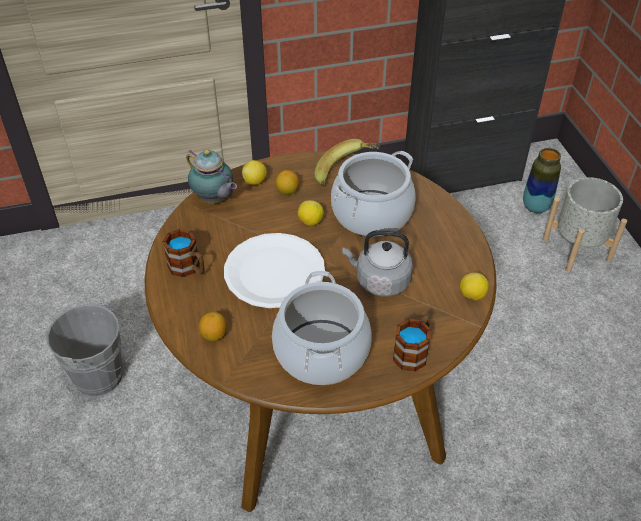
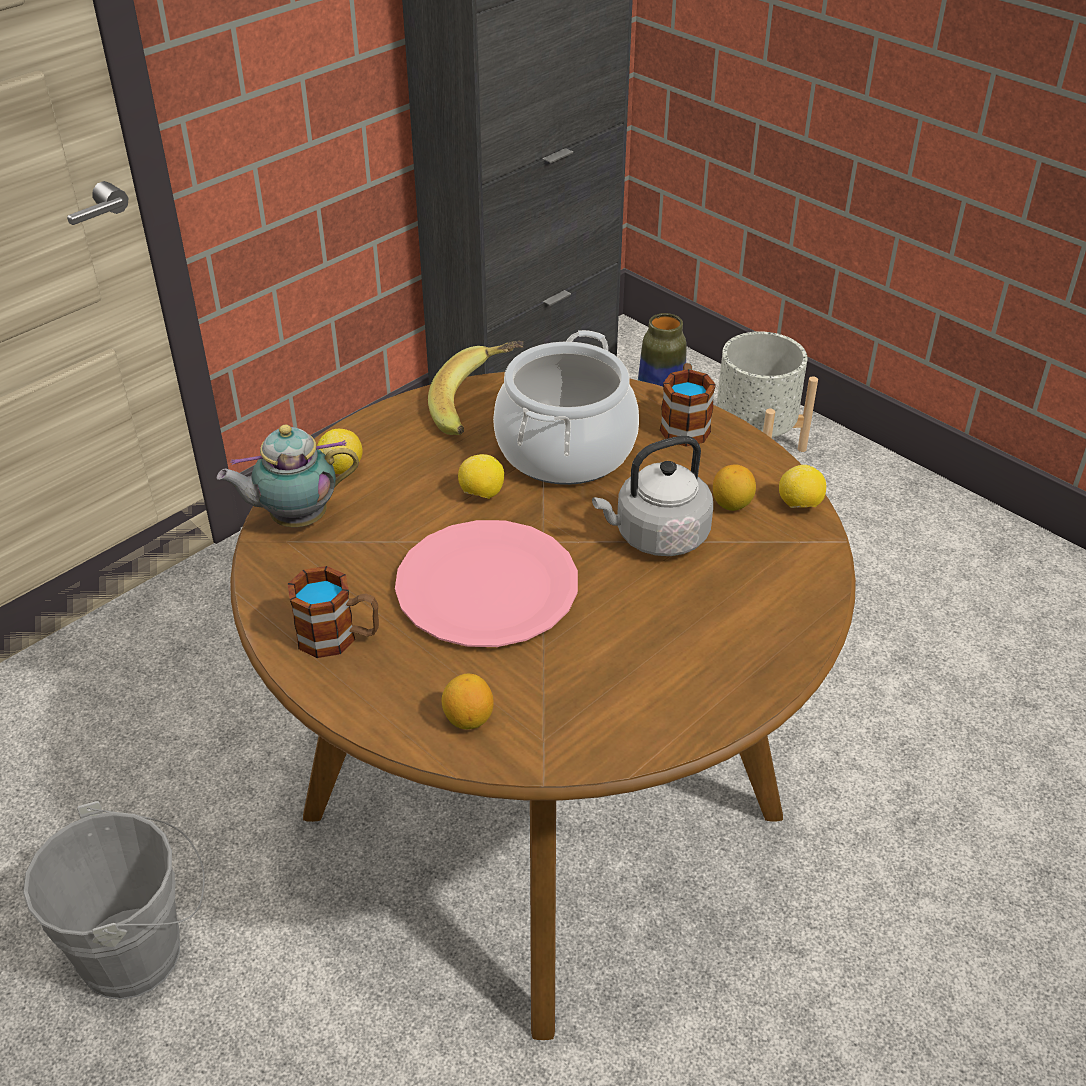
camera: 30 degrees left, 5 degrees down
teapot [186,150,237,204] -> teapot turned 150 degrees clockwise [217,425,359,527]
white plate [224,233,325,308] -> pink plate [395,520,578,647]
cooking pot [272,271,372,385] -> none
lemon [276,170,299,195] -> lemon moved to [713,464,756,511]
mug [393,314,431,371] -> mug moved to [660,363,716,447]

